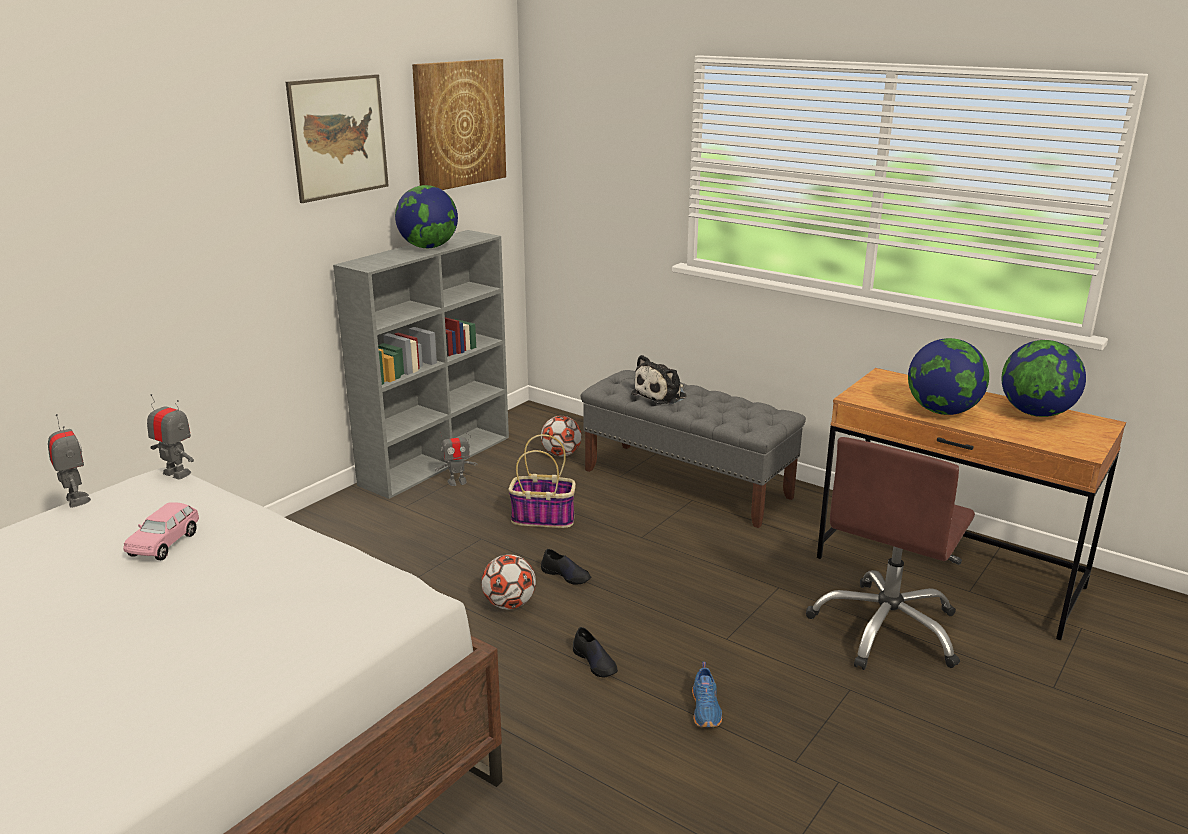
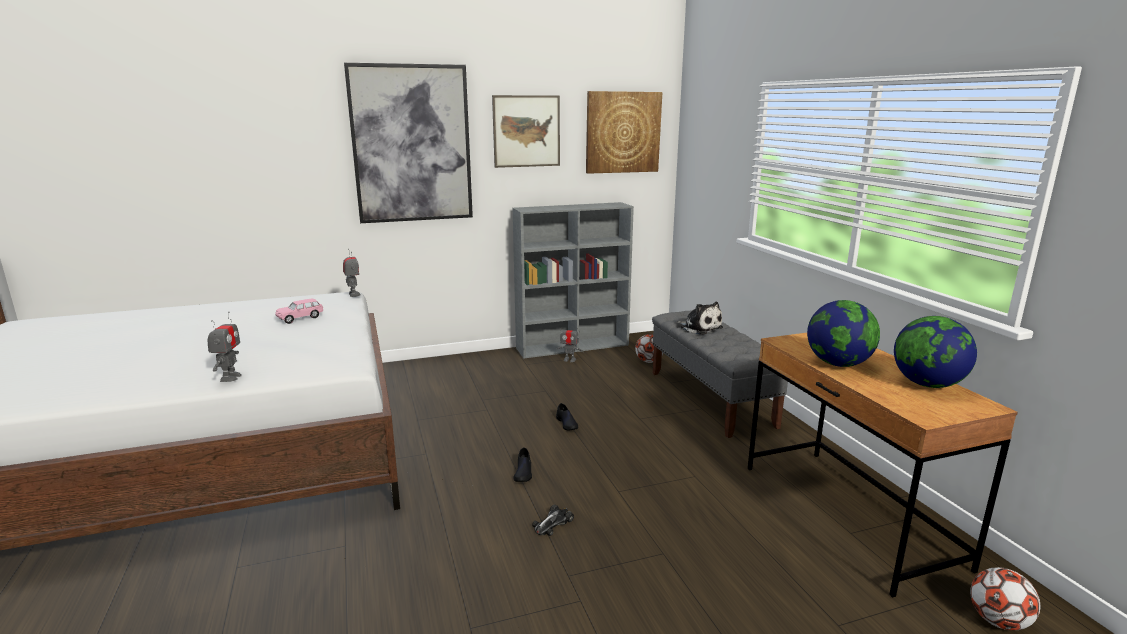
camera: 35 degrees right, 5 degrees down
toy robot [48,414,91,508] -> toy robot moved to [208,311,242,382]
globe [395,185,458,248] -> none
football [481,554,536,609] -> football moved to [970,567,1041,630]
basket [508,434,576,528] -> none
plush toy [631,355,687,405] -> plush toy turned 120 degrees counterclockwise [677,302,723,335]
blue shoe [692,662,722,727] -> toy car [532,505,574,536]
brown office chair [806,437,975,670] -> none
none -> picture [344,63,473,223]

